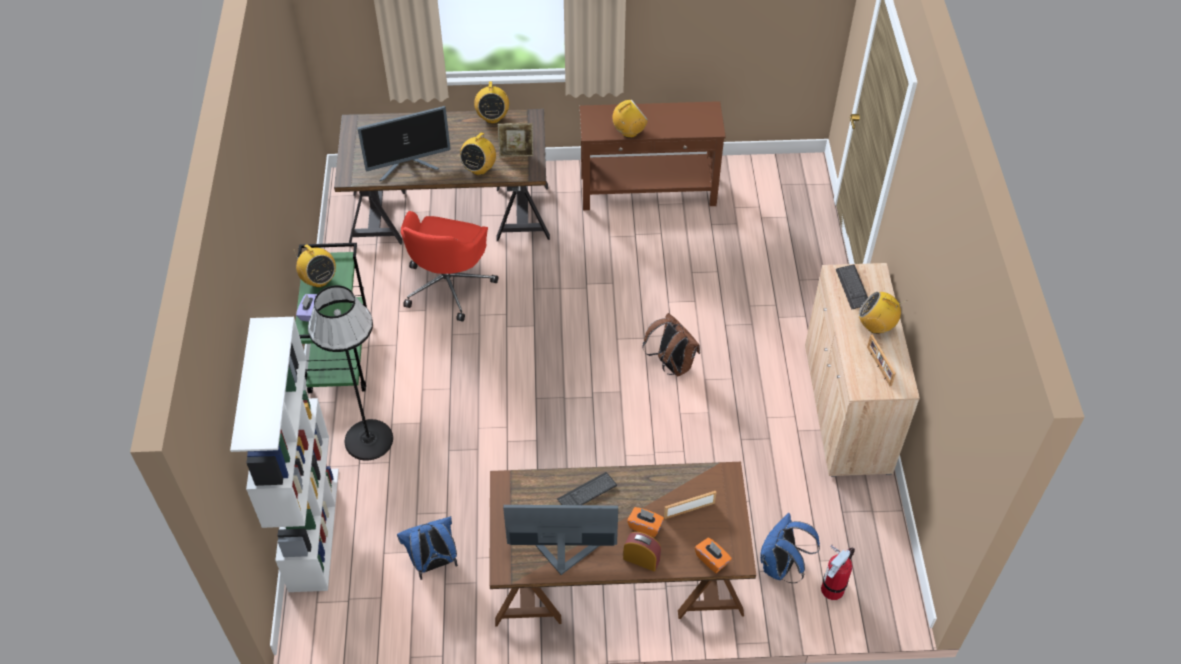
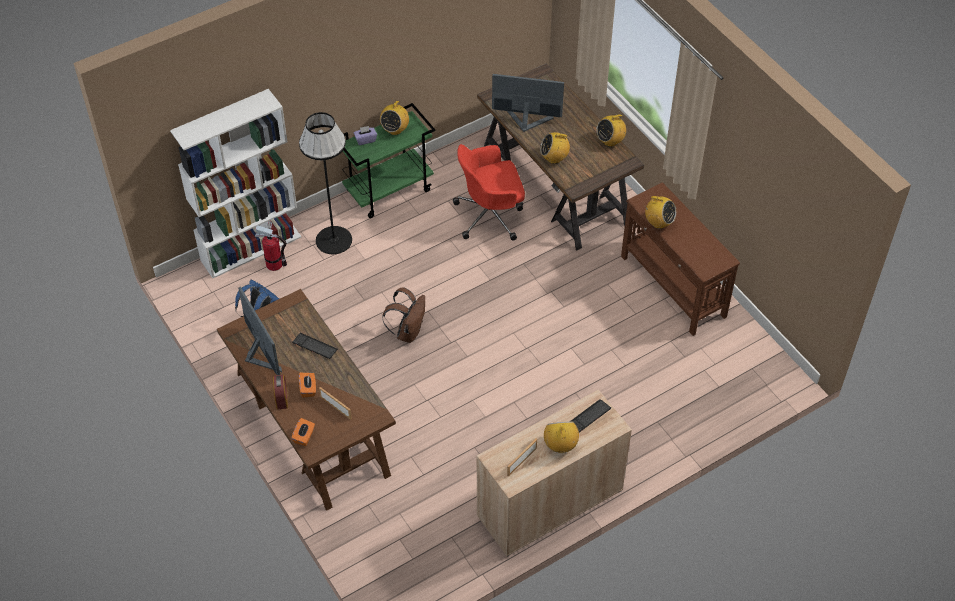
camera: 60 degrees right, 0 degrees up
monitor [357,106,451,181] -> monitor turned 150 degrees clockwise [492,74,564,132]
picture frame [498,123,533,157] -> none
brown backpack [642,313,700,376] -> brown backpack moved to [382,287,425,343]
blue backpack [760,513,820,583] -> none
fire extinguisher [821,545,855,600] -> fire extinguisher moved to [255,221,287,271]

